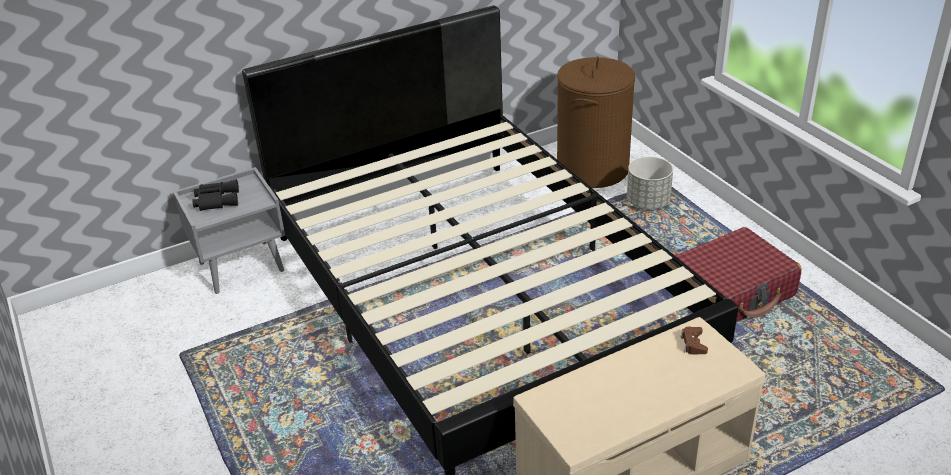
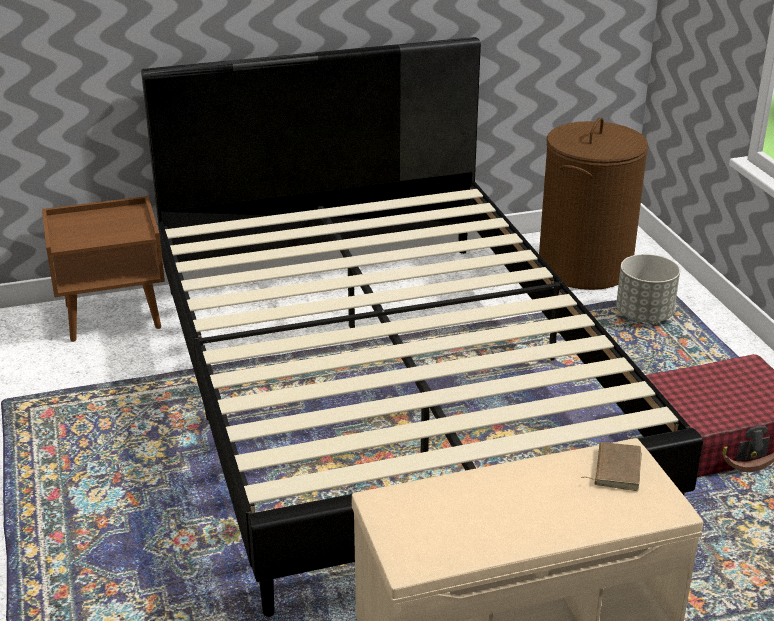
camera: 10 degrees right, 5 degrees down
grey nightstand [173,167,285,294] -> brown nightstand [42,196,165,342]
black binoculars [192,179,239,211] -> none
brown game controller [680,326,708,354] -> brown book [581,442,642,491]

